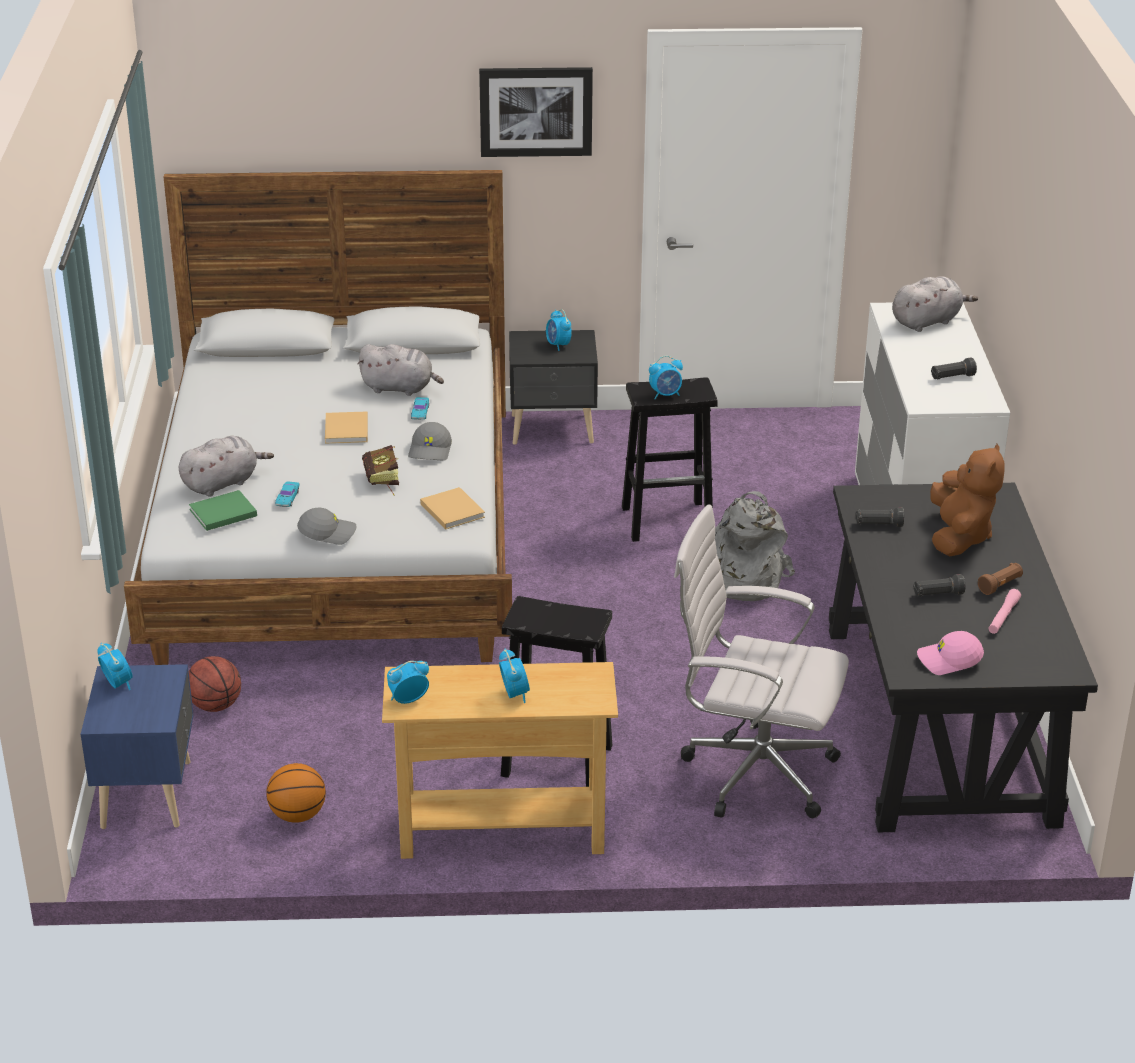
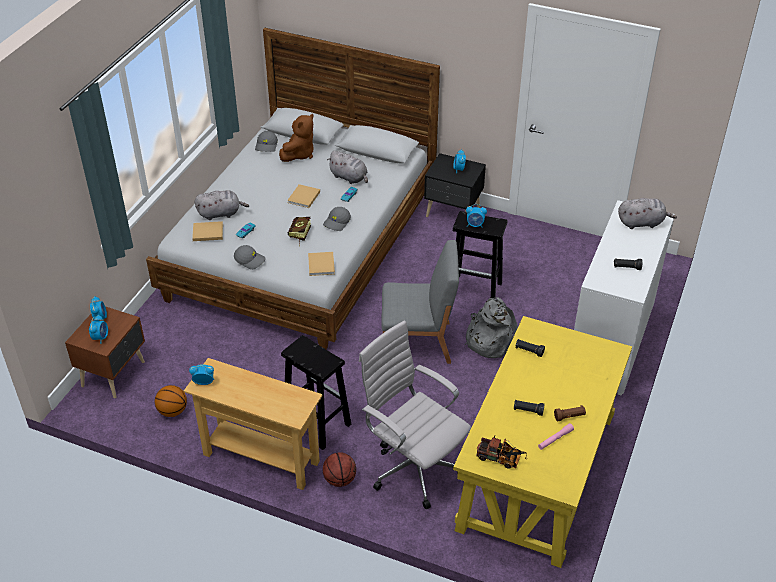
camera: 25 degrees right, 10 degrees up
blue nightstand [81,664,194,829] -> brown nightstand [65,306,145,398]
green book [189,490,257,531] -> beige book [192,221,223,241]
basketball [189,656,241,712] -> basketball moved to [323,452,356,487]
picture [479,67,593,157] -> none
alarm clock [499,649,530,703] -> alarm clock moved to [89,315,108,344]
black desk [829,483,1098,832] -> yellow desk [453,316,632,568]
pink cap [917,631,984,675] -> toy truck [476,435,527,469]
brown plush toy [930,444,1005,556] -> brown plush toy moved to [279,114,314,162]
none -> grey cap [255,131,278,152]
none -> grey chair [381,240,459,364]

